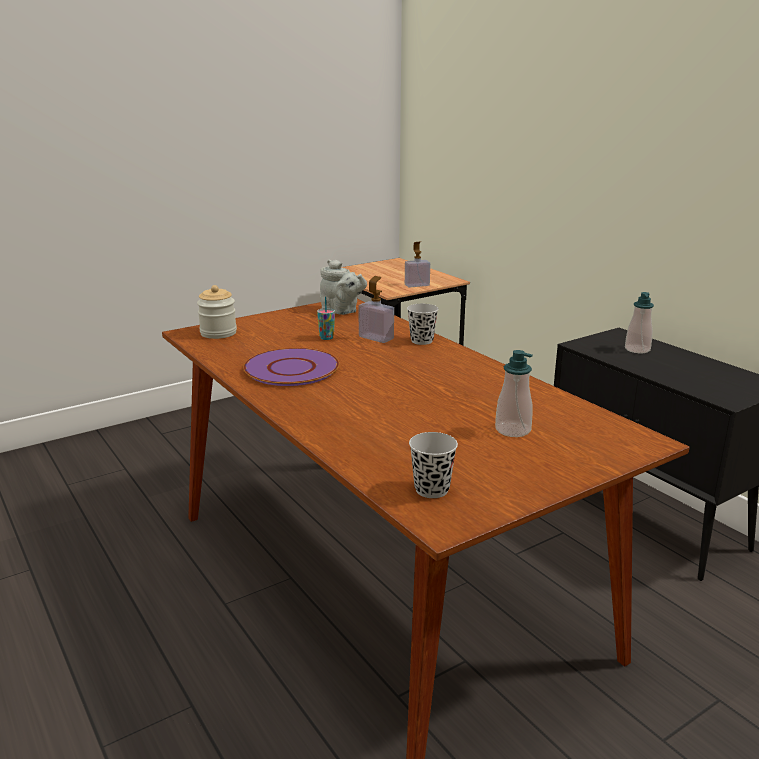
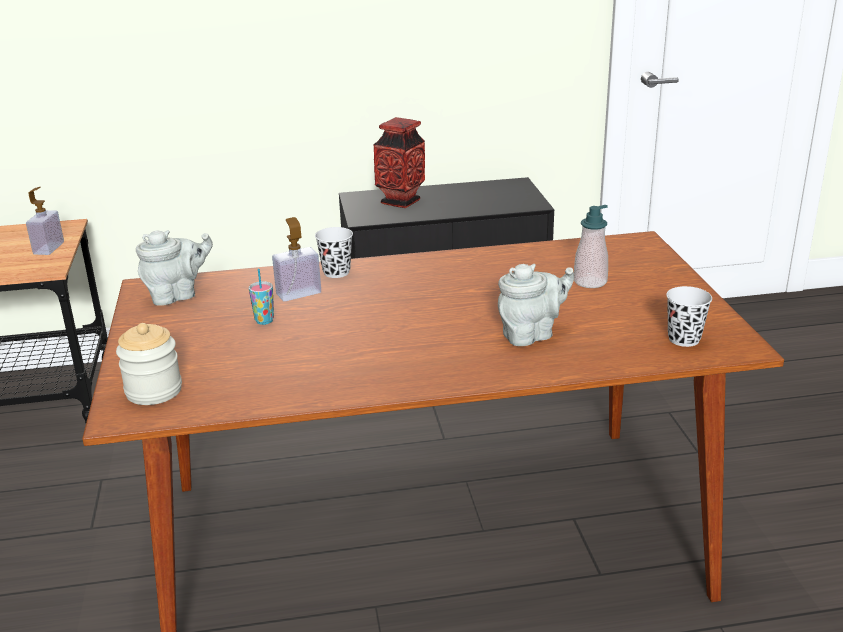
camera: 65 degrees left, 5 degrees up
purple plate [243,348,339,386] -> none
soap dispenser [625,292,654,353] -> vase [373,117,425,208]
none -> grey teapot [498,264,574,346]

